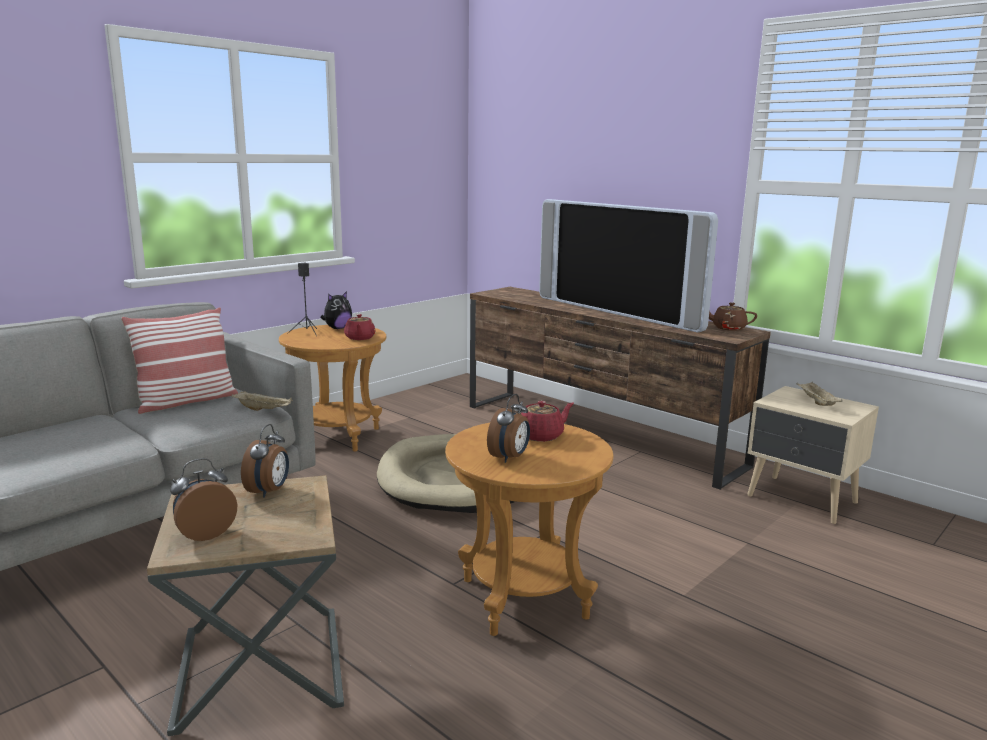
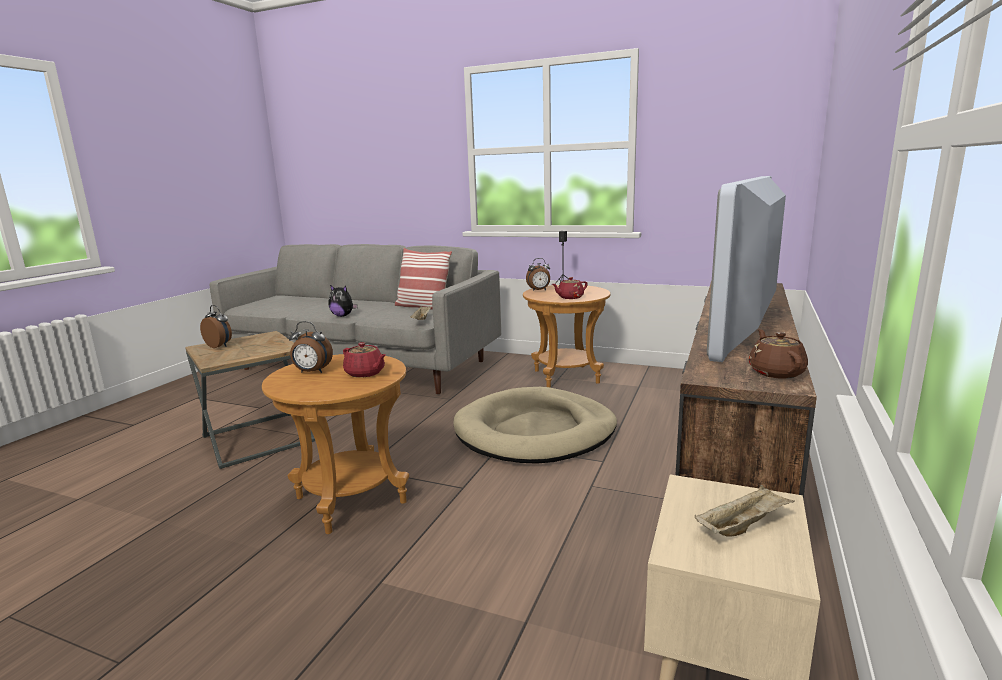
camera: 70 degrees right, 0 degrees up
alarm clock [241,424,289,498] -> alarm clock moved to [526,258,550,291]
plush toy [321,291,352,329] -> plush toy moved to [329,285,358,317]

